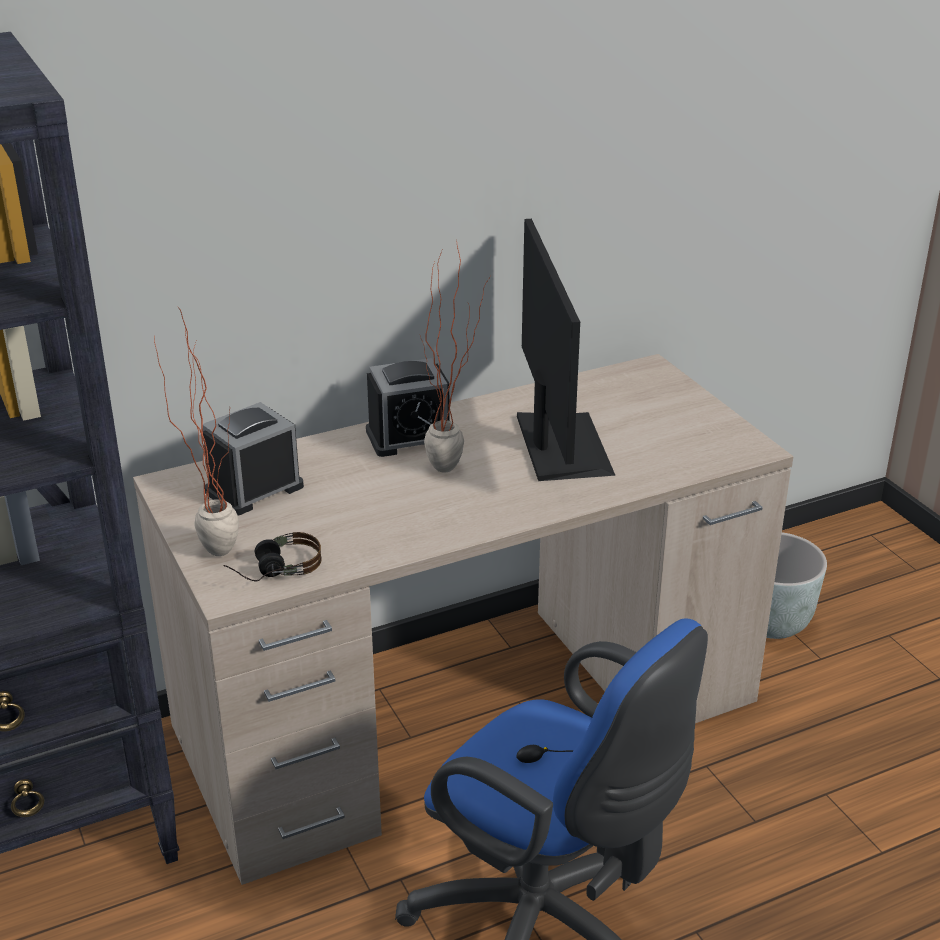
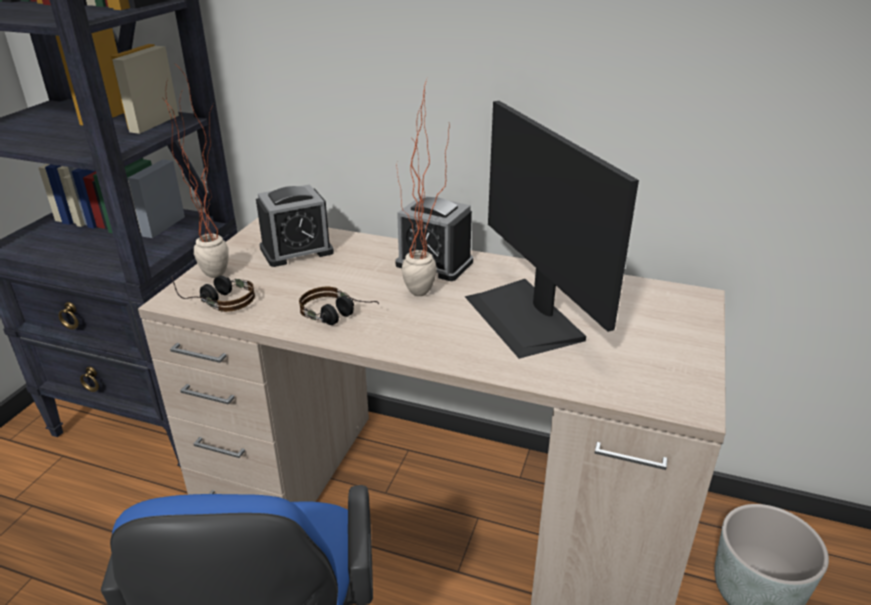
camera: 45 degrees right, 0 degrees up
alarm clock [203,402,304,516] -> alarm clock turned 150 degrees clockwise [256,184,334,267]
monitor [517,219,616,481] -> monitor turned 120 degrees clockwise [464,101,639,359]
none -> headphones [299,287,379,325]

